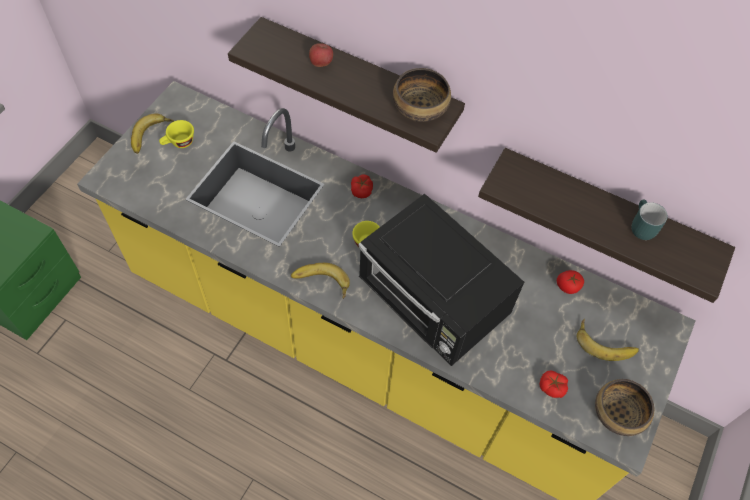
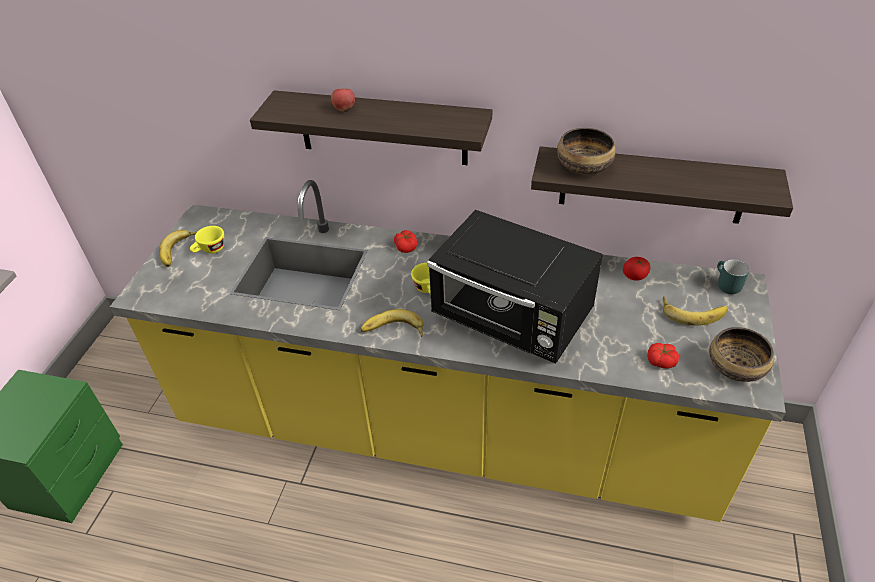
camera: 10 degrees left, 15 degrees down
bowl [393,68,451,122] -> bowl moved to [557,128,616,175]
turquoise mug [632,200,668,240] -> turquoise mug moved to [717,259,750,294]

